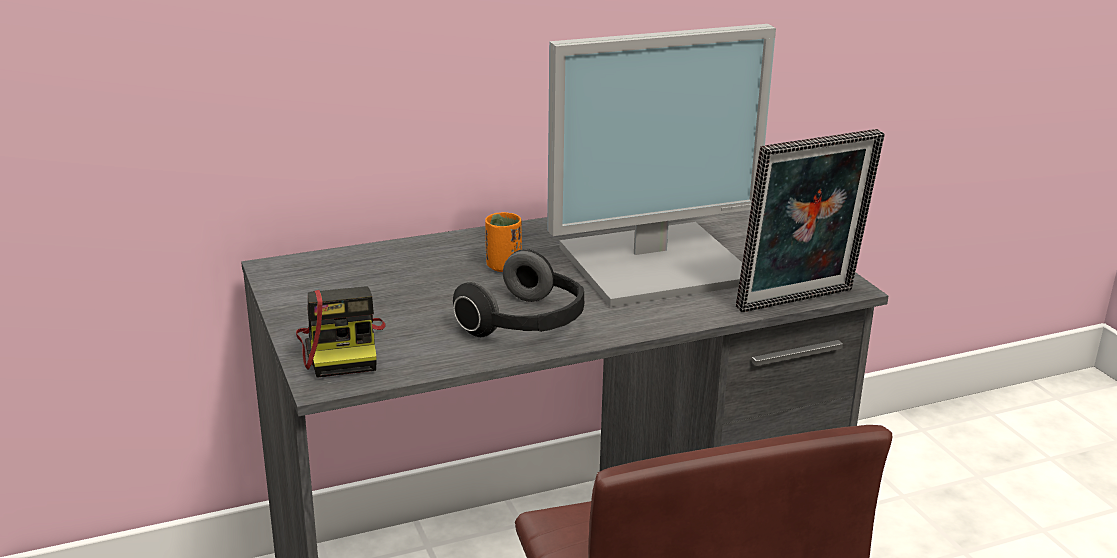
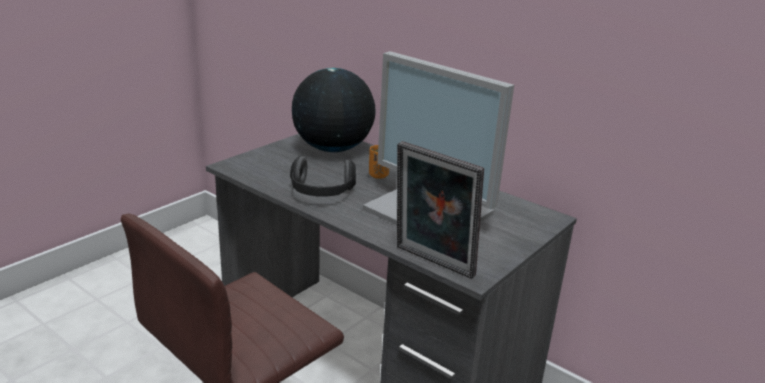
camera: 60 degrees right, 0 degrees up
camera [296,286,385,378] -> none
none -> globe [292,68,376,152]

